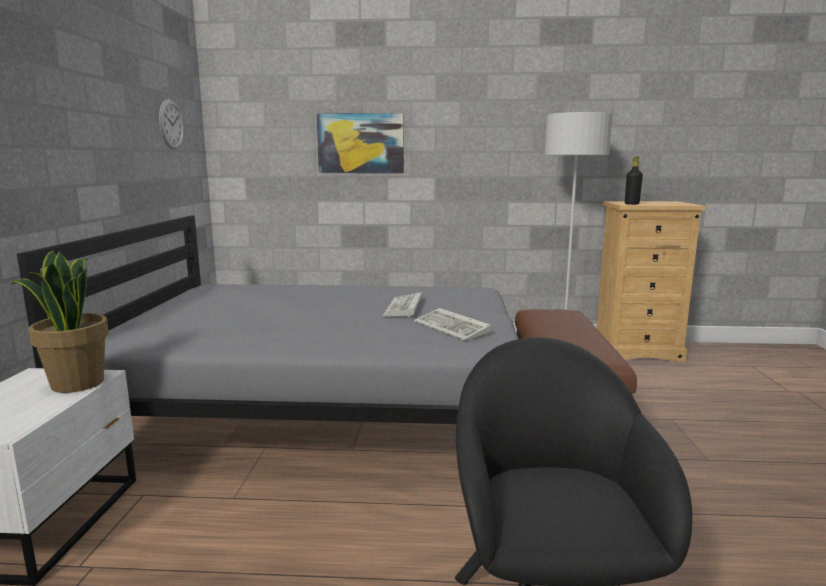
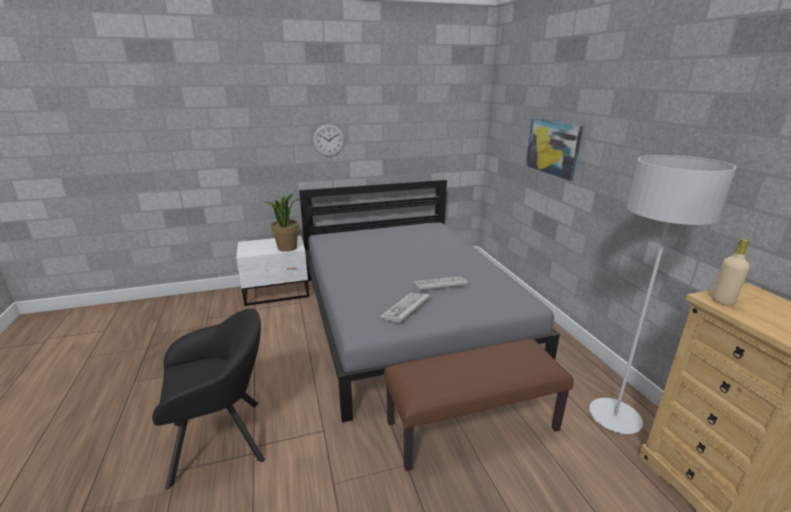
camera: 70 degrees right, 10 degrees up
wall clock [159,100,184,149] -> wall clock moved to [313,124,345,157]
black bottle [625,157,643,205] -> beige bottle [712,239,750,306]

